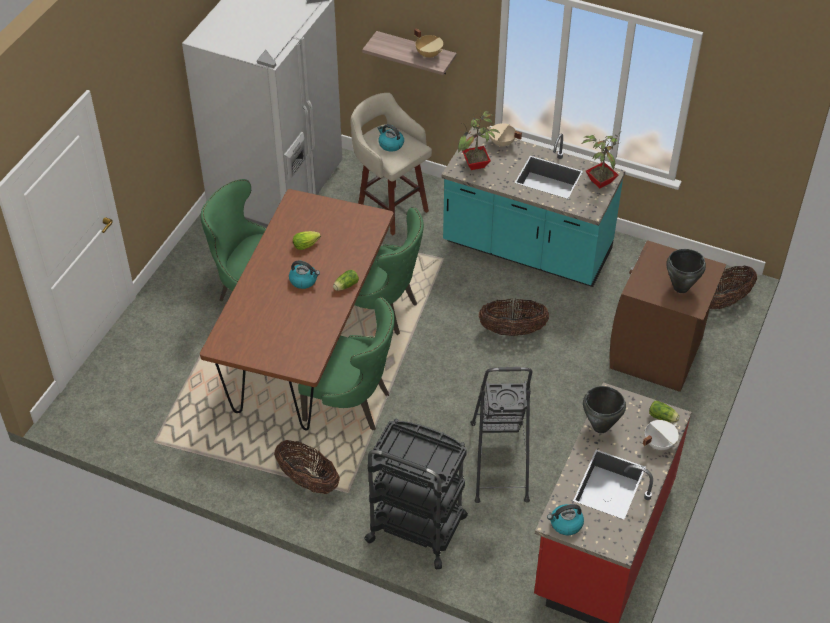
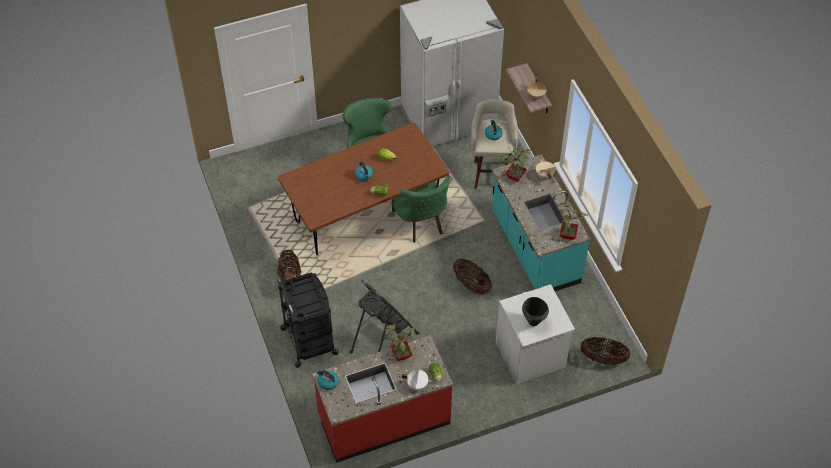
camera: 45 degrees right, 5 degrees up
green chair [298,297,395,430] -> none
black cooking pot [583,386,626,433] -> potted plant [384,324,415,361]
brown washing machine [610,240,726,392] -> white washing machine [496,284,575,384]

